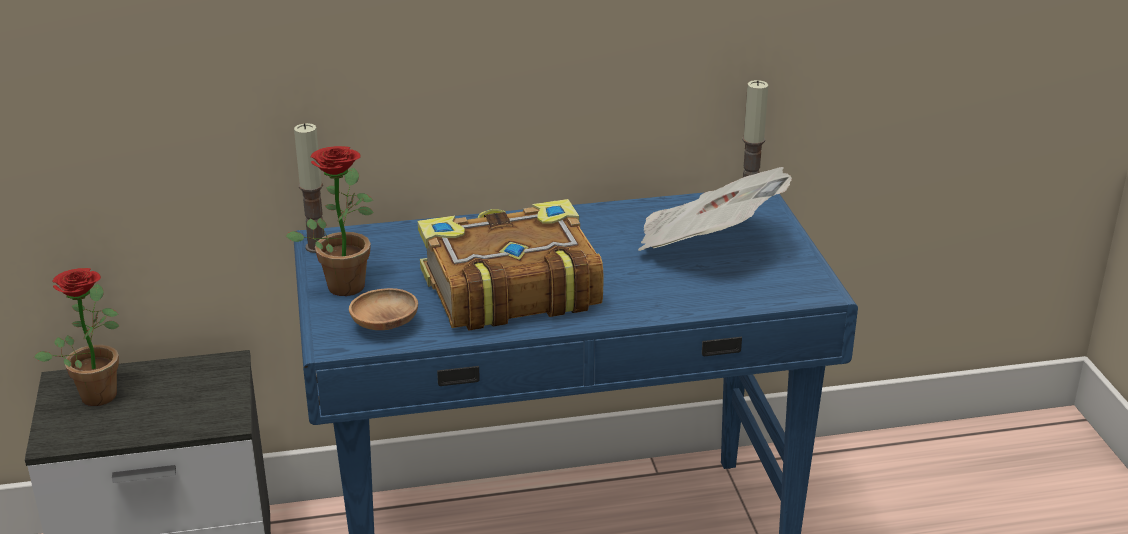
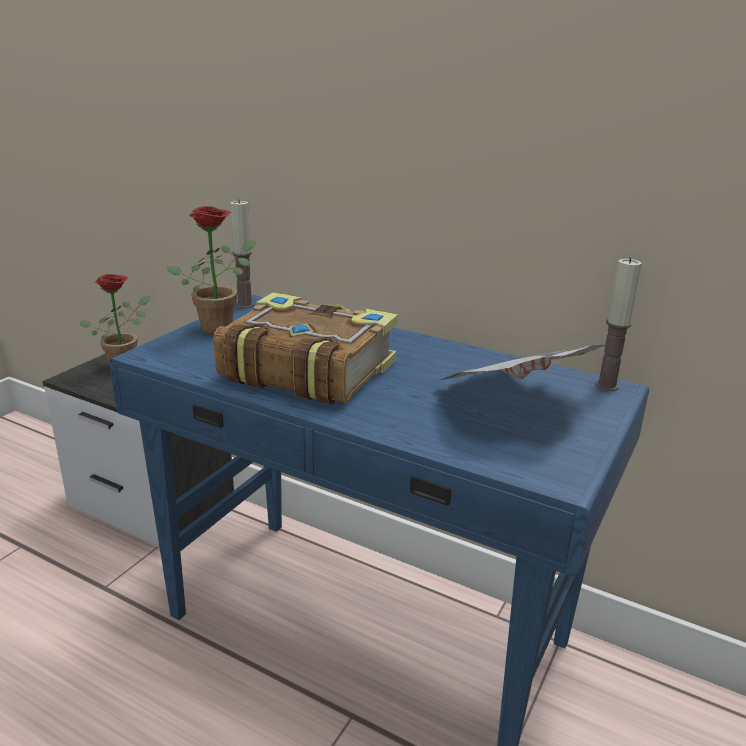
camera: 40 degrees right, 5 degrees down
brown bowl [349,288,418,330] -> none

